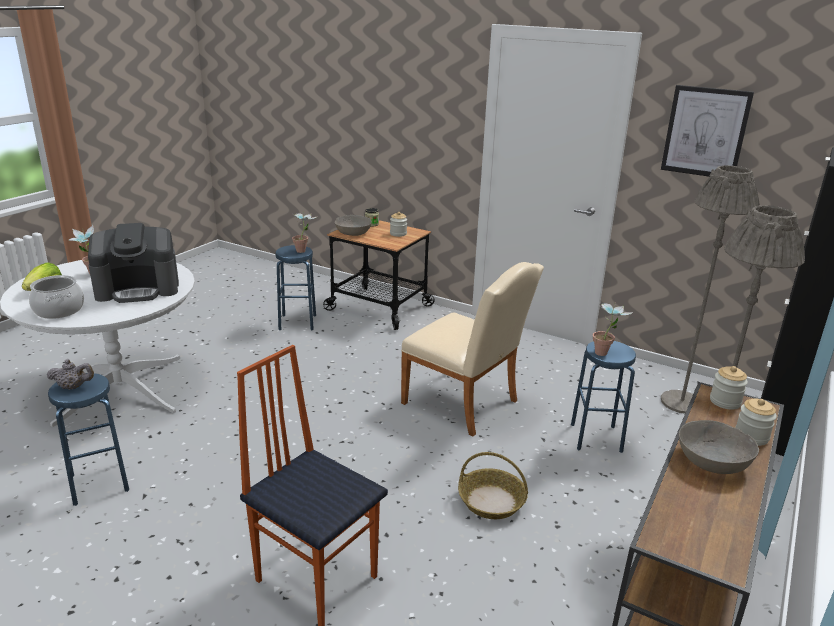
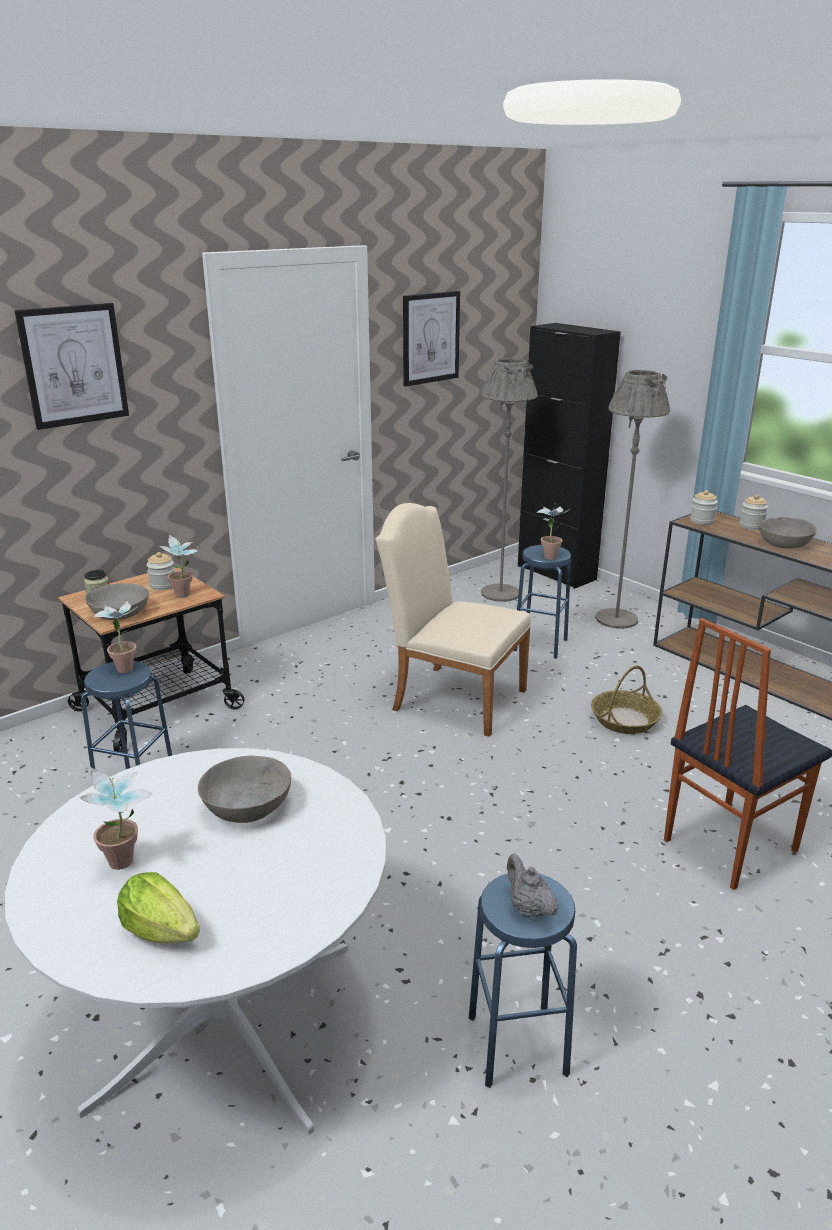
camera: 70 degrees left, 0 degrees up
cooking pot [29,275,84,319] -> none
grey teapot [47,359,94,389] -> grey teapot turned 45 degrees counterclockwise [507,854,558,918]
coffee machine [88,223,179,303] -> grey bowl [198,756,291,823]
beige chair [401,262,544,436] -> beige chair turned 120 degrees counterclockwise [375,503,531,737]
none -> picture [15,303,129,430]
none -> potted plant [159,534,198,598]

